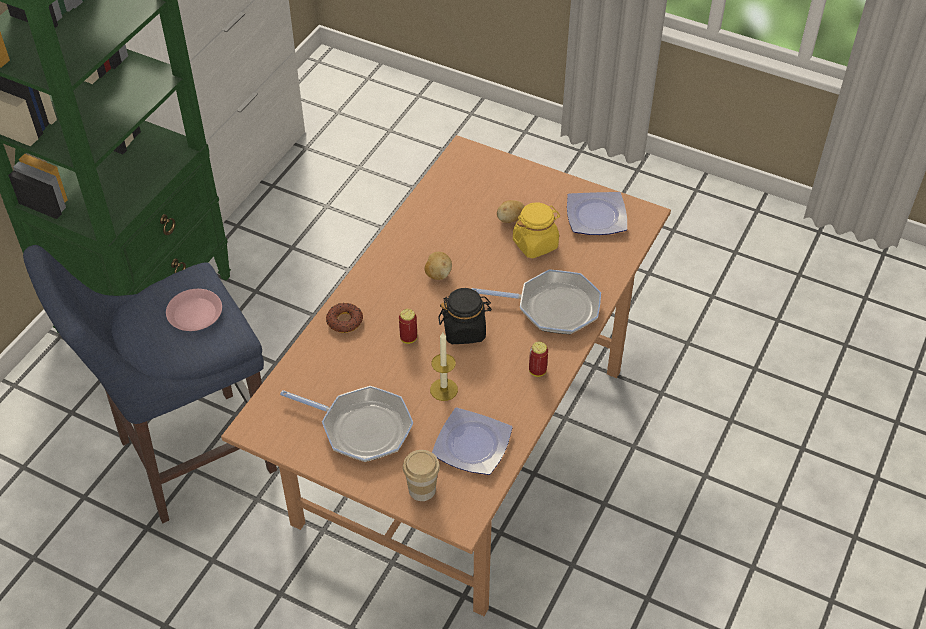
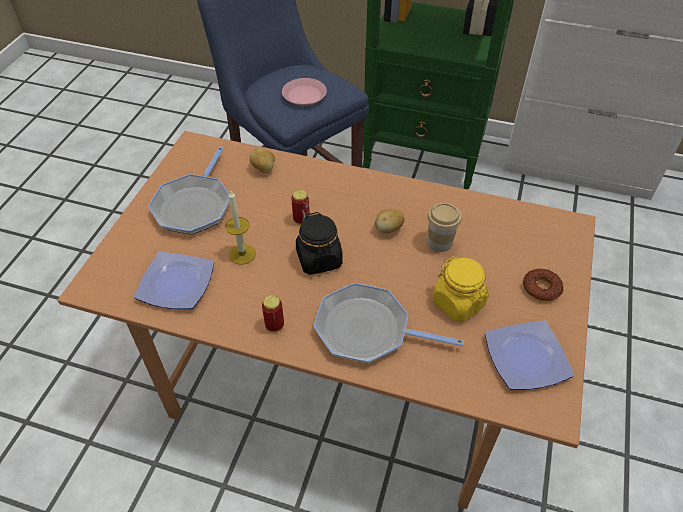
camera: 80 degrees right, 0 degrees up
donut [326,303,363,333] -> donut moved to [523,268,563,301]
cup [403,450,440,501] -> cup moved to [427,203,462,252]
frying pan [472,269,601,334] -> frying pan turned 105 degrees clockwise [314,283,464,363]
potato [497,200,525,223] -> potato moved to [249,148,275,173]

